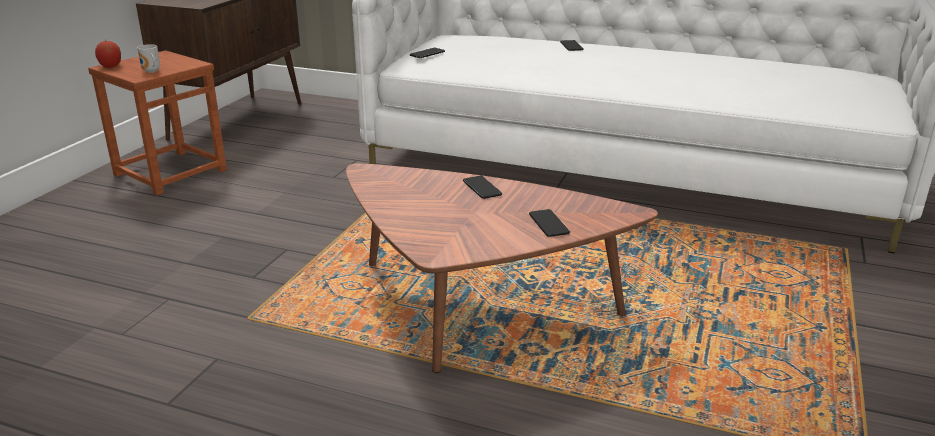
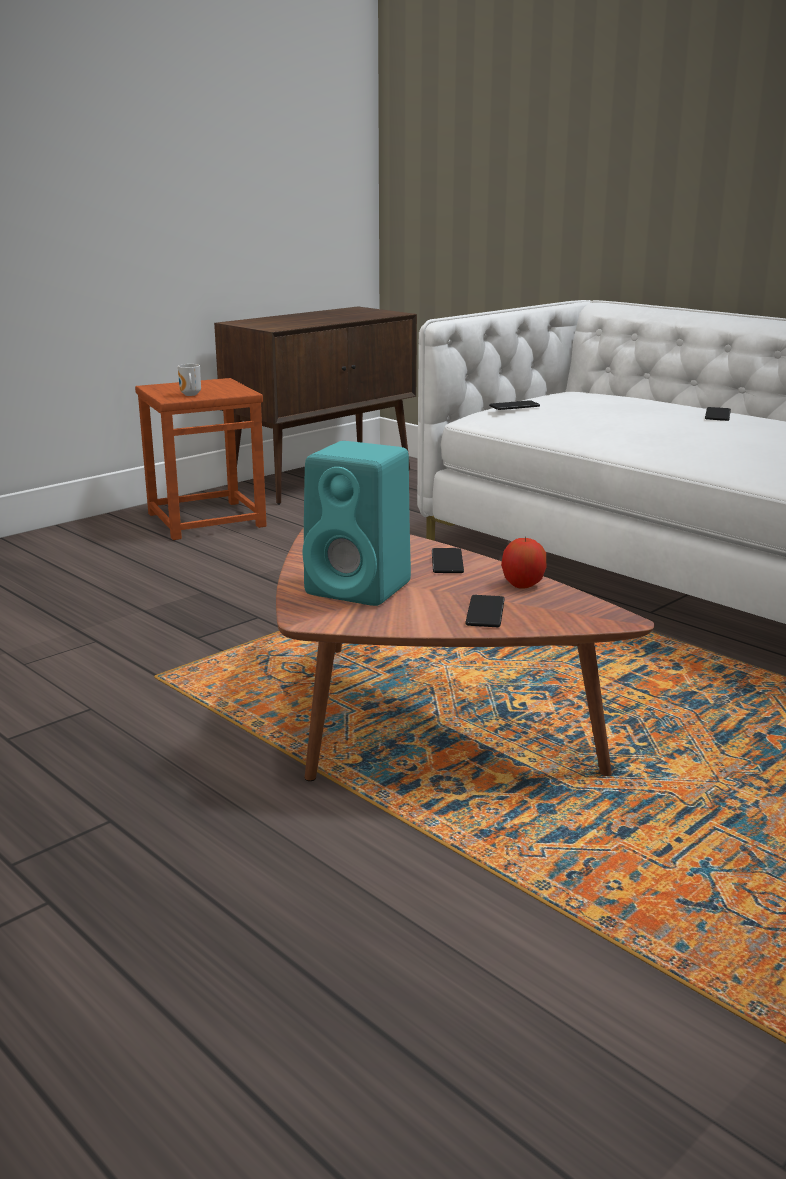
camera: 25 degrees right, 5 degrees down
apple [95,40,121,68] -> apple moved to [501,537,546,589]
none -> turquoise speaker [302,441,411,606]

